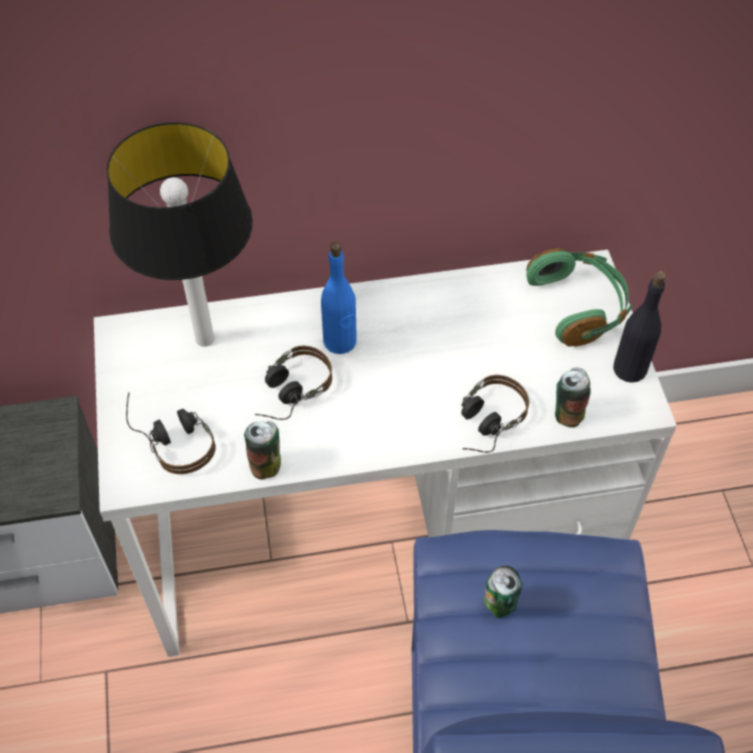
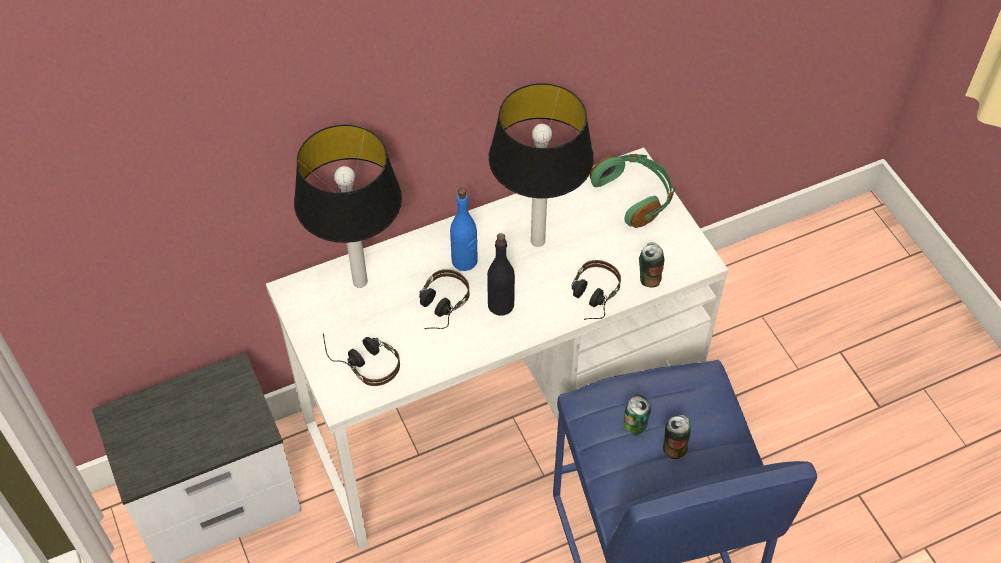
camera: 15 degrees left, 0 degrees up
can [244,421,281,479] -> can moved to [663,415,690,459]
black bottle [613,271,666,383] -> black bottle moved to [487,233,515,316]
none -> table lamp [489,83,594,247]

